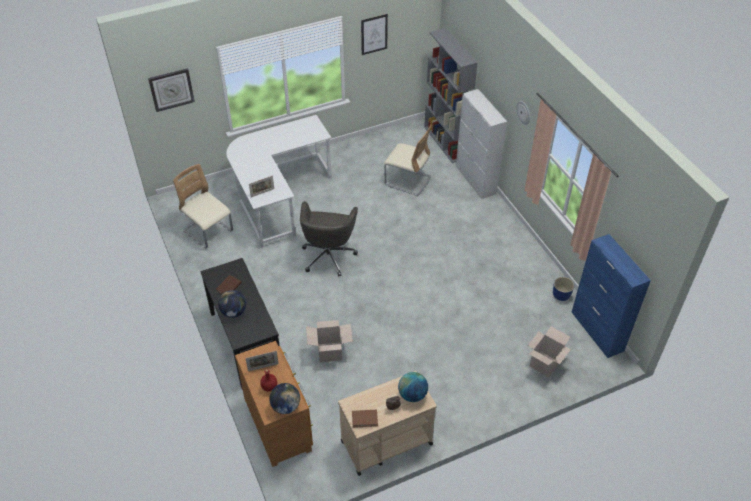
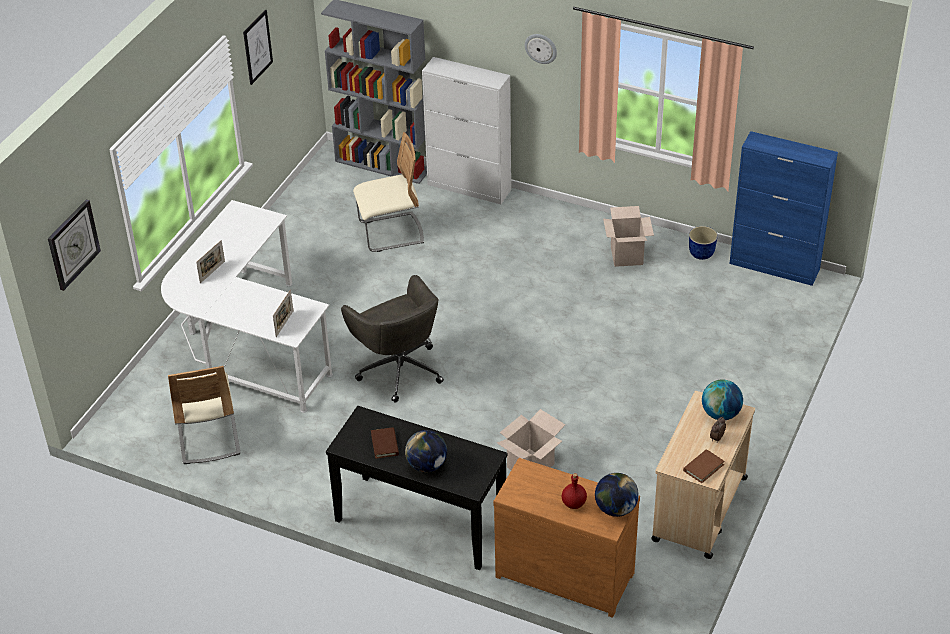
camera: 40 degrees left, 5 degrees down
beige chair [173,164,233,249] -> beige chair turned 105 degrees counterclockwise [168,366,240,464]
picture frame [246,351,279,371] -> picture frame moved to [196,240,225,283]
cardboard box [528,327,571,377] -> cardboard box moved to [603,206,654,267]

